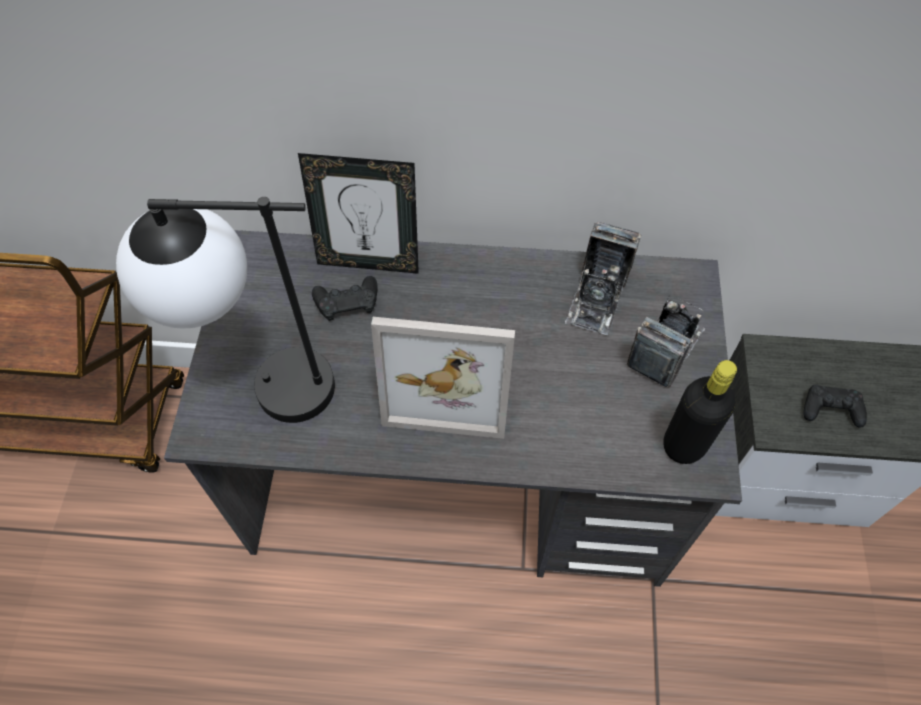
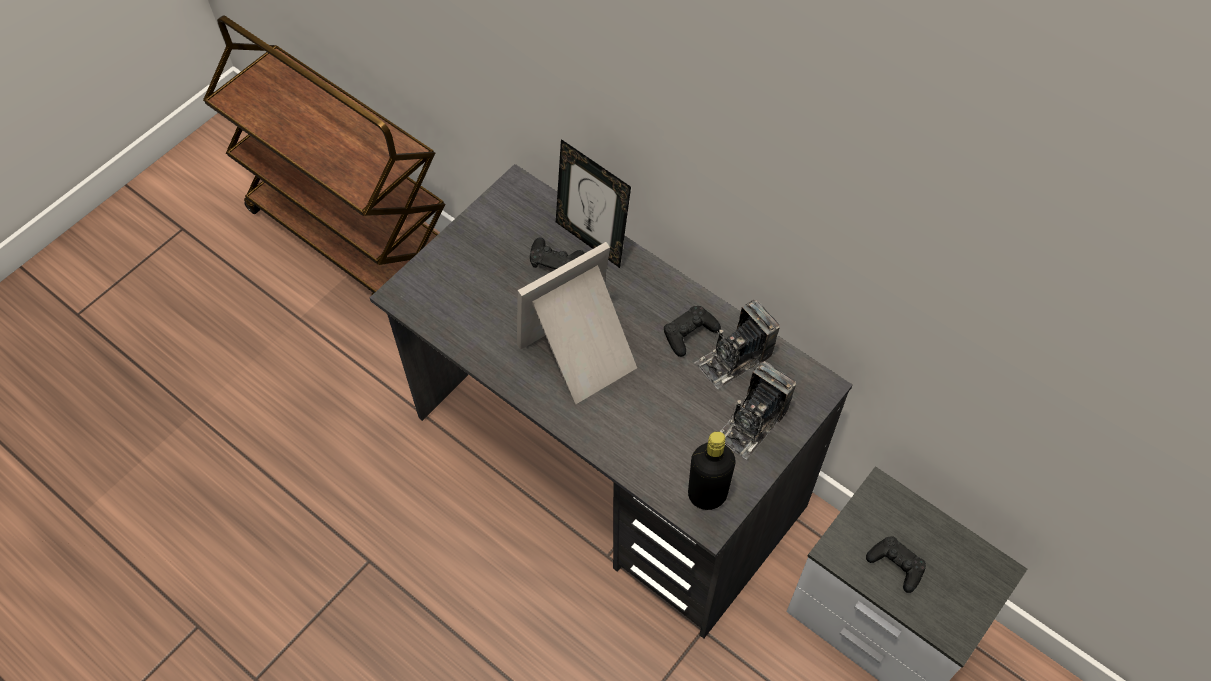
camera: 35 degrees right, 0 degrees up
table lamp [116,197,335,423] -> none
picture frame [371,317,515,439] -> picture frame turned 105 degrees clockwise [517,242,637,404]
camera [627,295,705,388] -> camera turned 150 degrees clockwise [720,361,797,459]
none -> black game controller [664,306,721,357]

